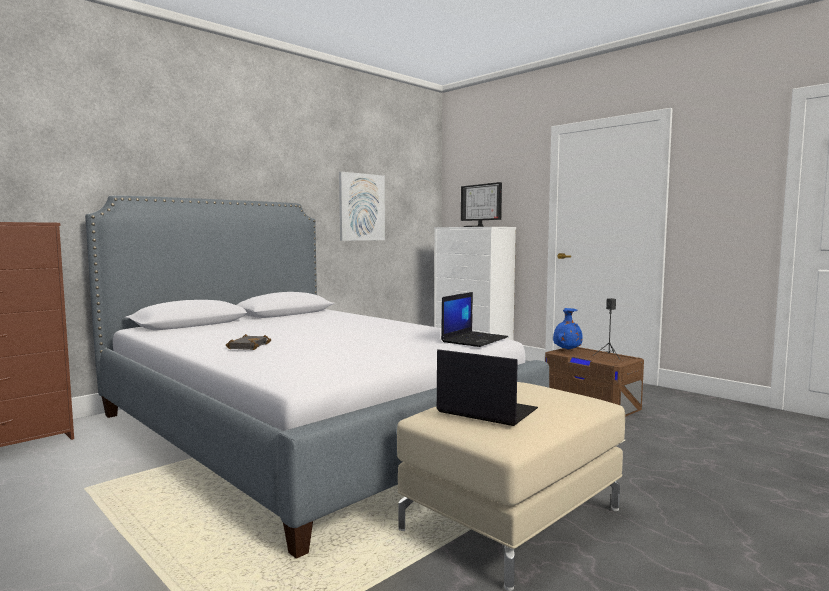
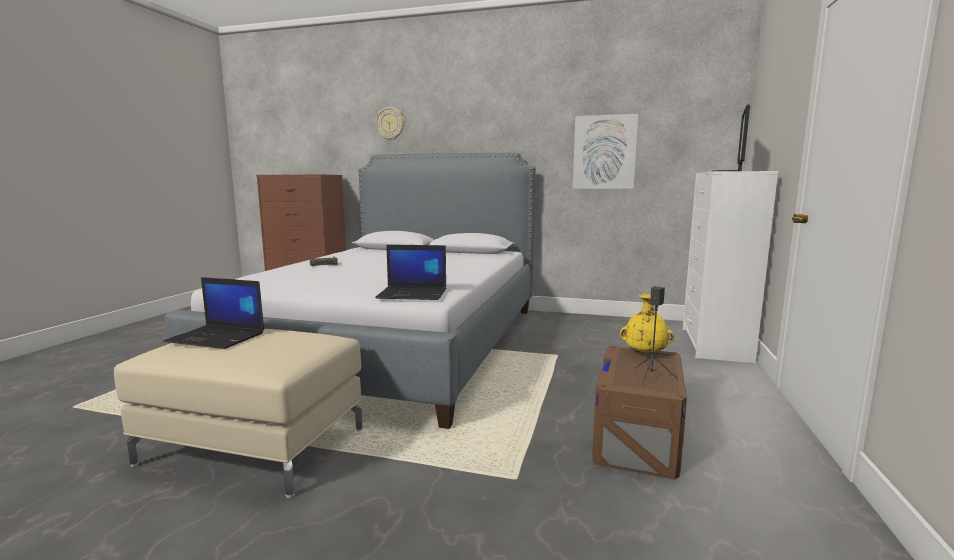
camera: 60 degrees right, 5 degrees up
laptop [436,349,538,426] -> laptop turned 105 degrees clockwise [163,277,264,349]
blue vase [553,308,583,350] -> yellow vase [620,294,674,353]
none -> wall clock [375,107,405,141]

